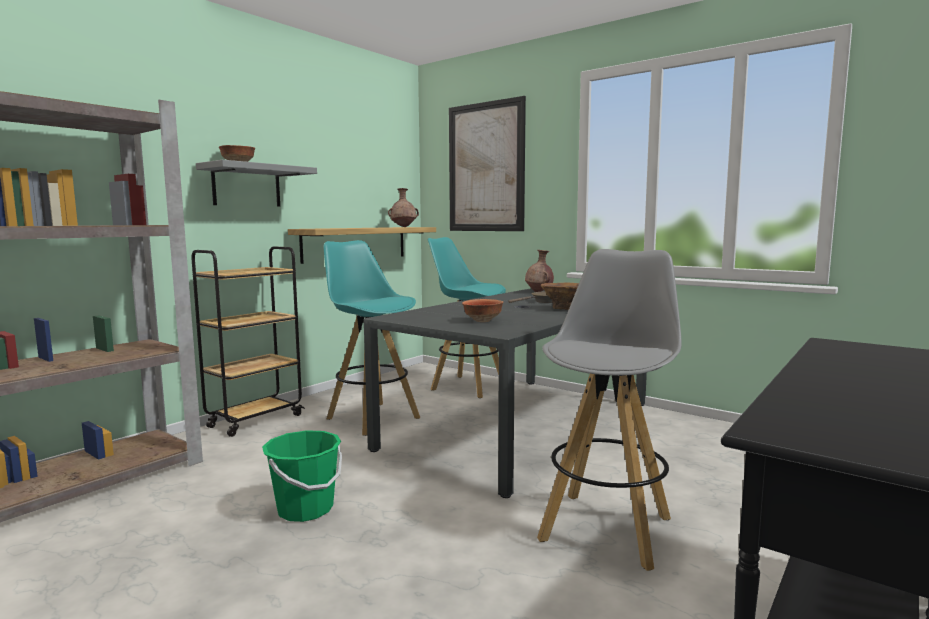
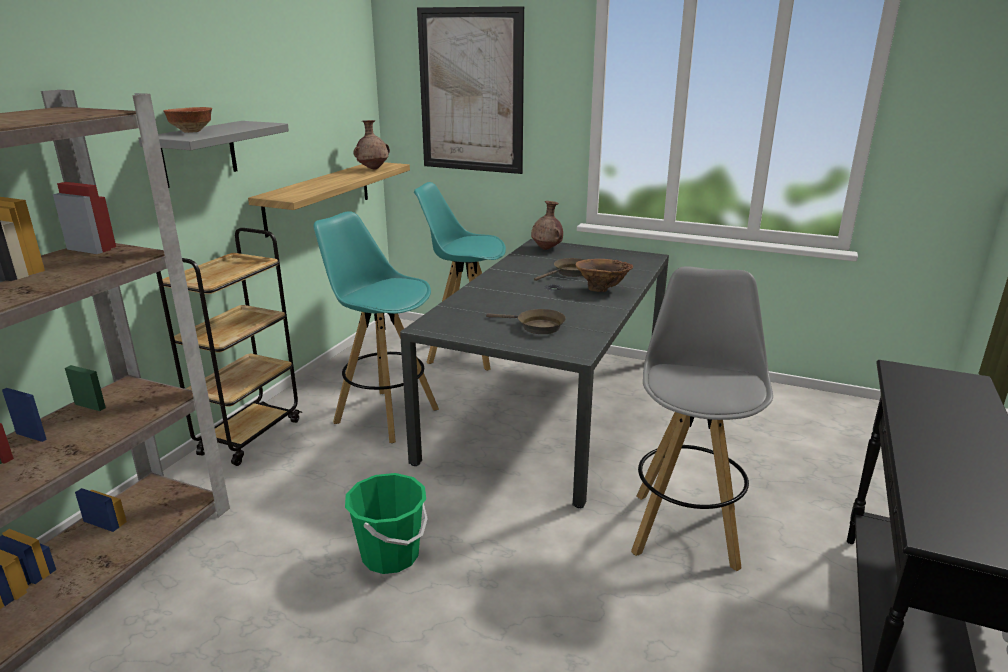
camera: 15 degrees left, 15 degrees up
bowl [462,299,503,322] -> brown frying pan [486,309,566,334]

